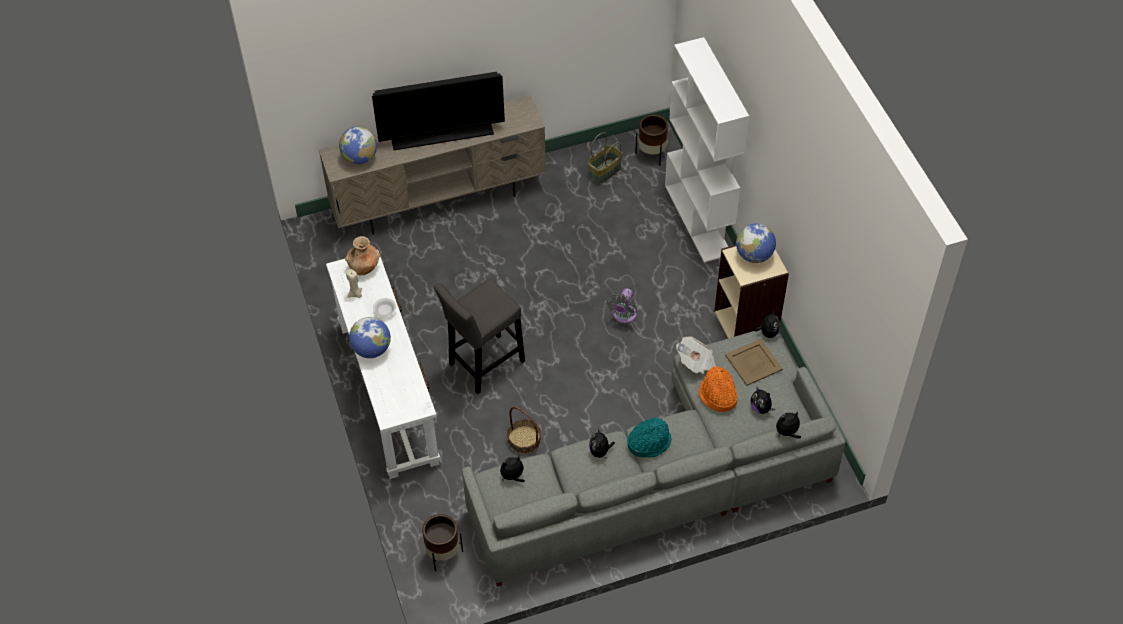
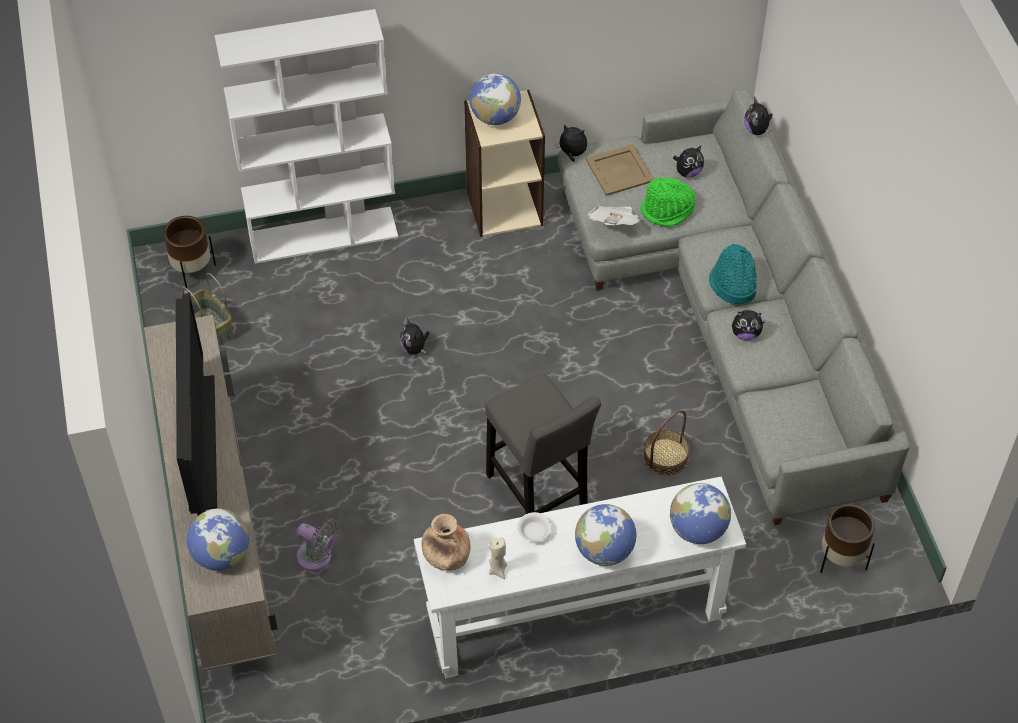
camera: 85 degrees left, 0 degrees up
plush toy [500,456,525,482] -> plush toy moved to [400,319,429,355]
grey fan [607,288,637,324] -> grey fan moved to [296,518,340,571]
orange hat [699,366,738,412] -> green hat [641,177,695,227]
none -> globe [670,483,731,544]

